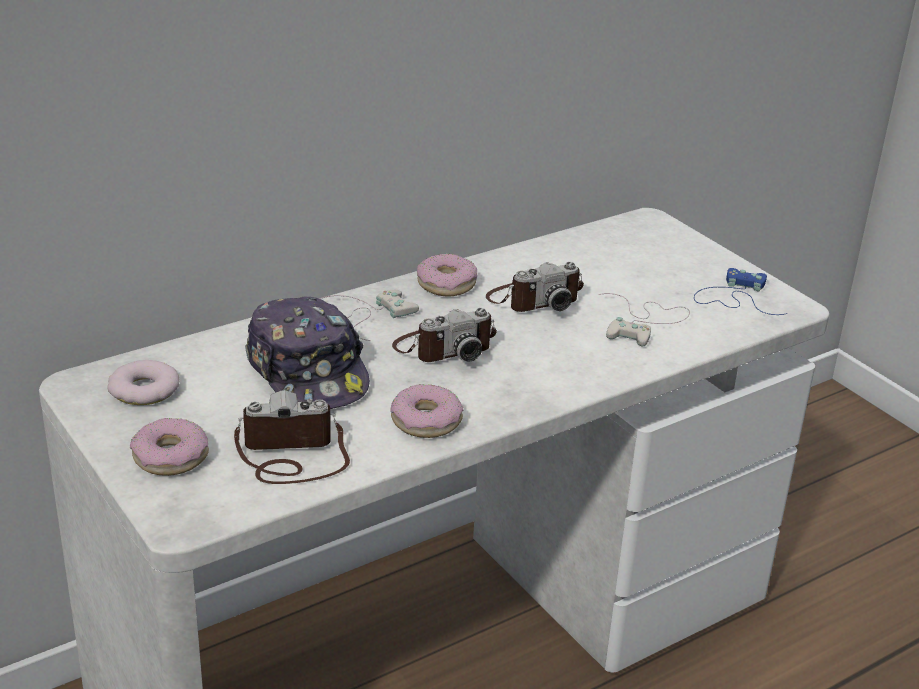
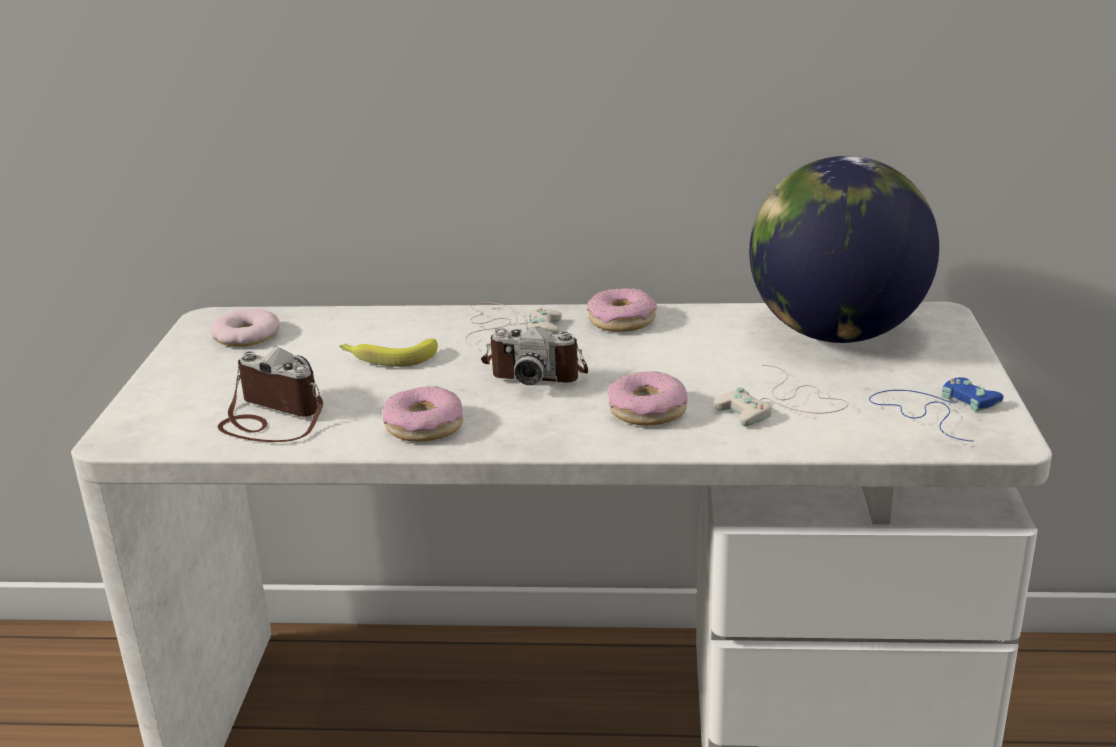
camera: 40 degrees right, 5 degrees down
donut [130,418,209,476] -> donut moved to [608,371,687,426]
cap [245,297,370,409] -> banana [339,338,438,367]
camera [486,262,584,312] -> none
none -> globe [749,156,939,343]

